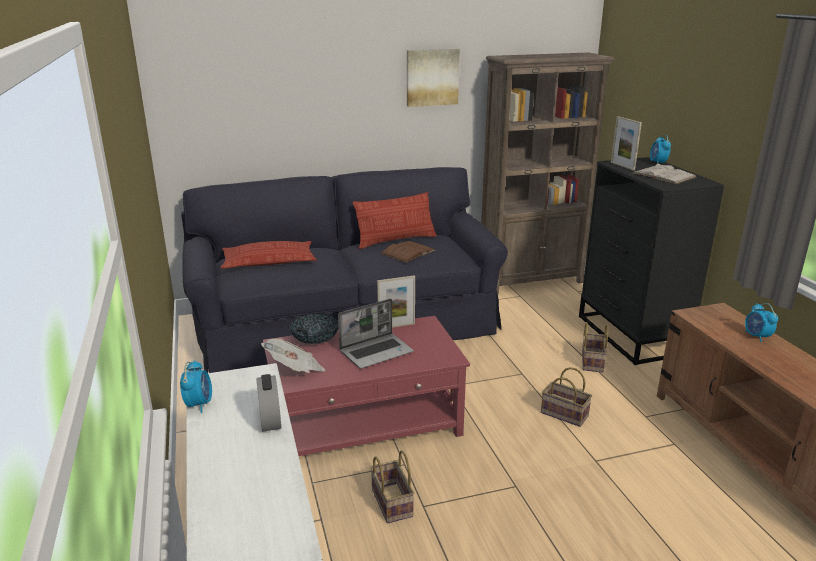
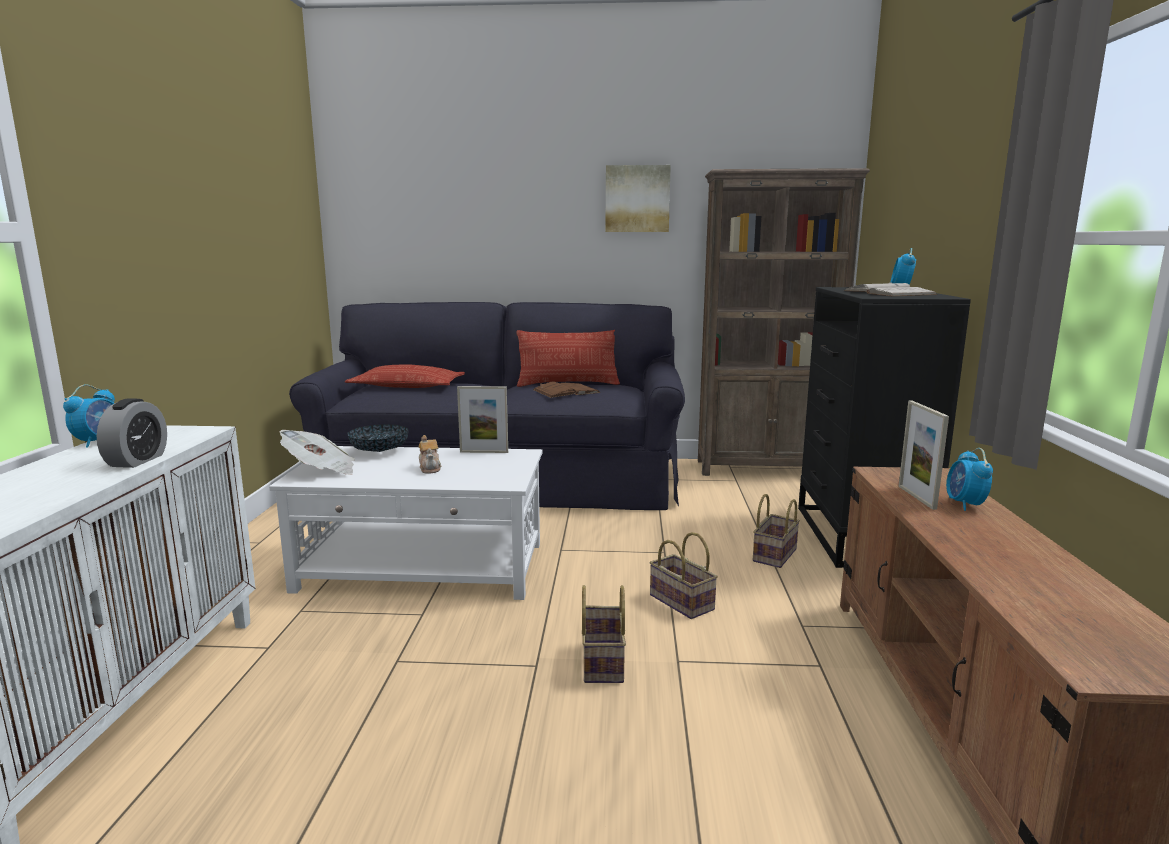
camera: 20 degrees right, 10 degrees down
red coffee table [263,316,470,456] -> white coffee table [269,446,542,600]
laptop [338,299,414,369] -> teapot [419,435,441,474]
basket [370,451,414,524] -> basket moved to [582,585,626,683]
picture frame [611,116,642,170] -> picture frame moved to [898,401,949,510]

